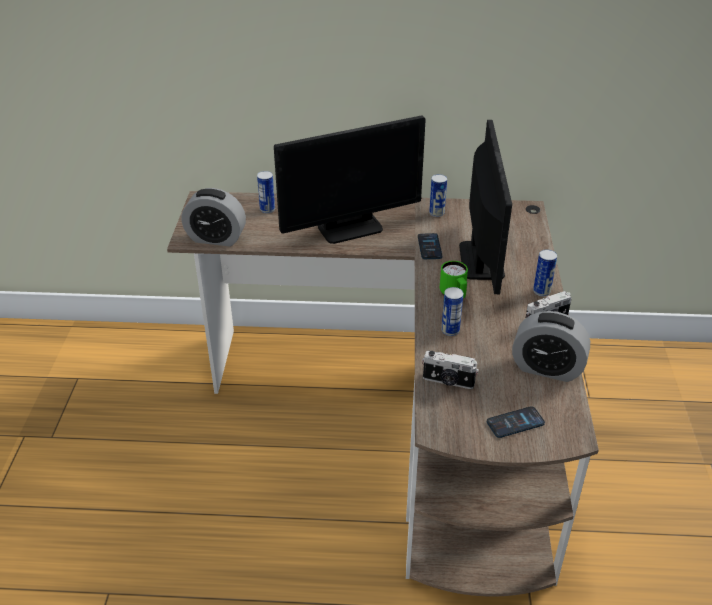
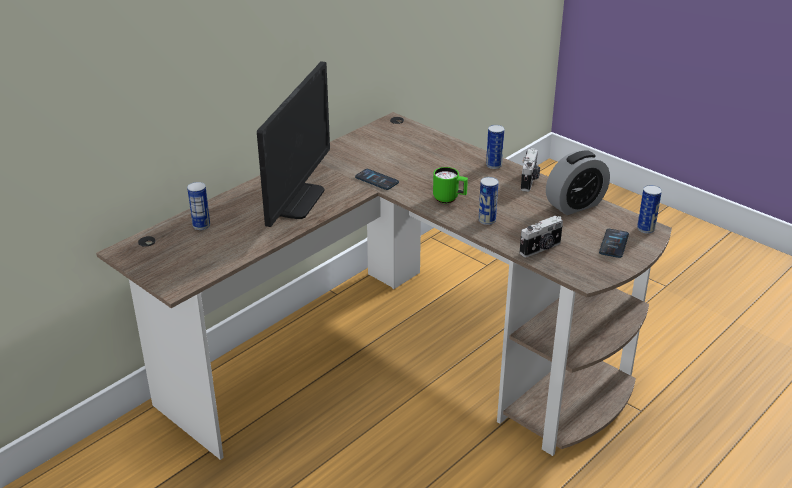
camera: 50 degrees left, 5 degrees down
alarm clock [182,188,246,247] -> none
can [429,174,447,217] -> can moved to [637,185,662,234]
monitor [459,120,512,294] -> none

